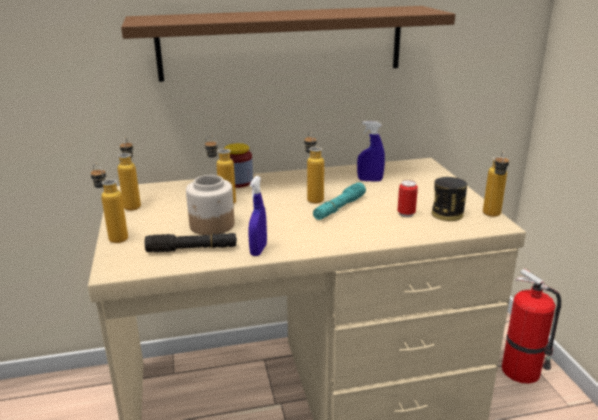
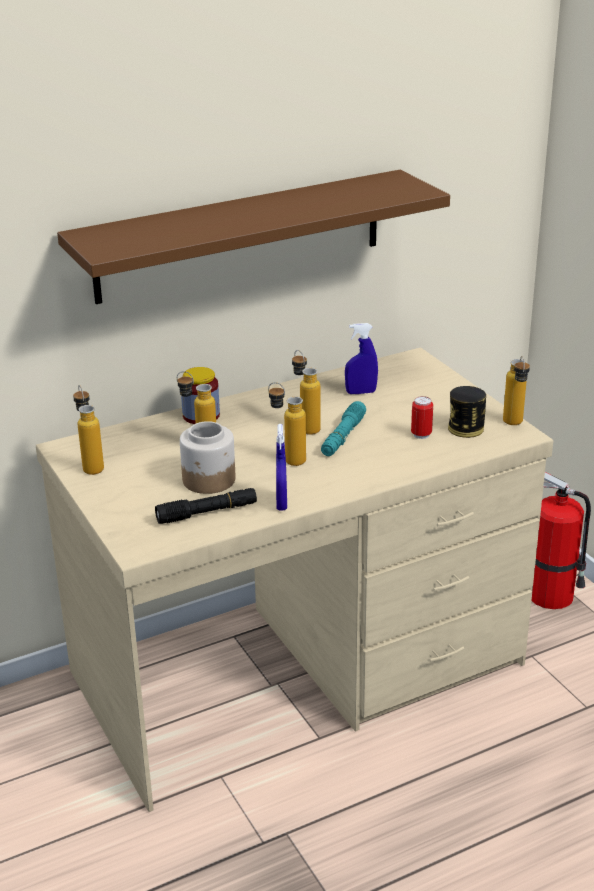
camera: 15 degrees left, 5 degrees up
bottle [90,164,128,243] -> bottle moved to [268,382,306,466]

